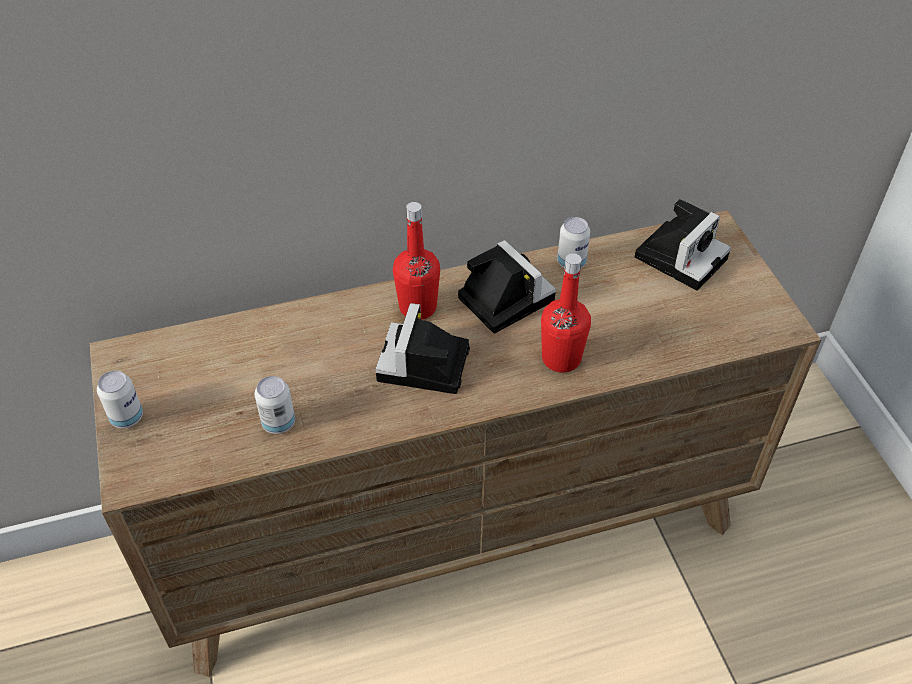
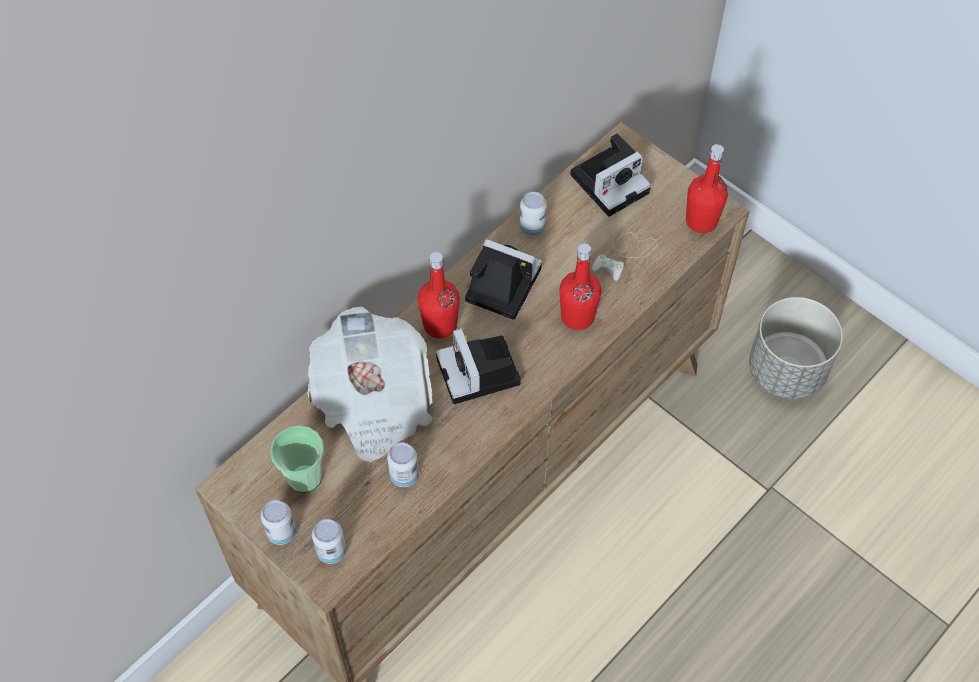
camera: 30 degrees left, 10 degrees up
camera [635,199,731,291] -> camera turned 45 degrees clockwise [570,133,651,217]
none -> cup [270,425,324,493]
none -> newspaper [307,306,432,462]
none -> can [312,519,346,564]
none -> white game controller [591,222,657,281]
none -> red bottle [686,144,728,233]
none -> grey planter [749,297,843,399]

